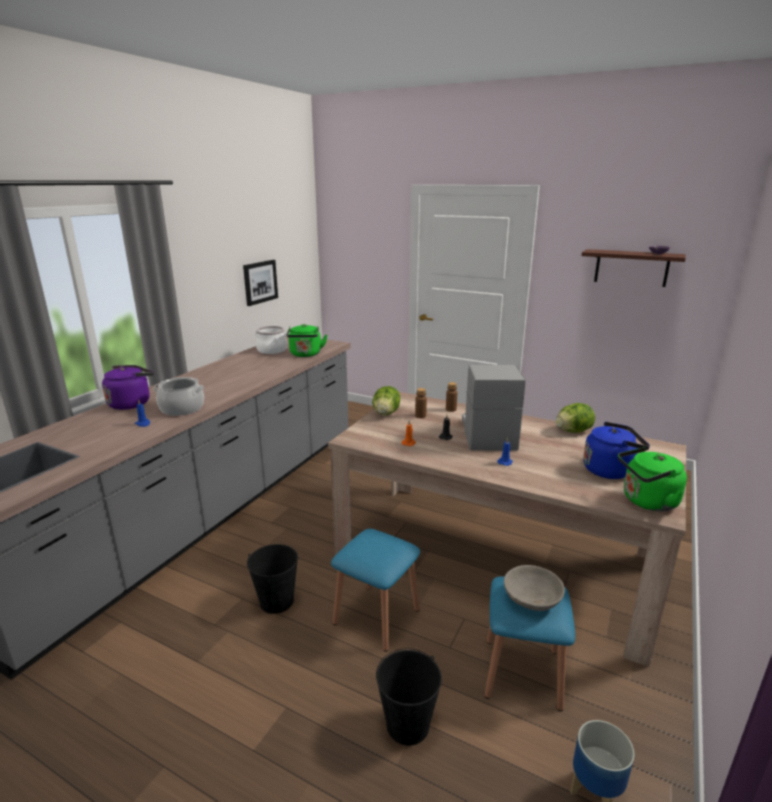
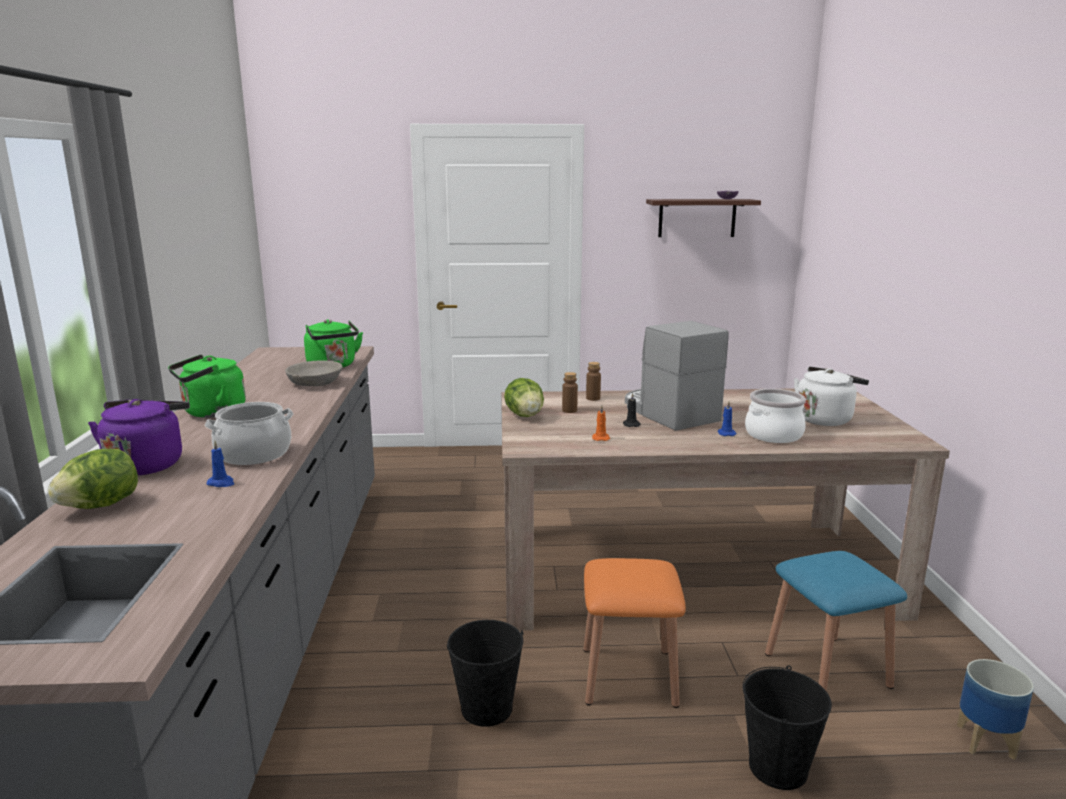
camera: 30 degrees left, 5 degrees down
picture [243,260,278,306] -> none
cooking pot [255,326,287,354] -> cooking pot moved to [745,389,806,443]
blue stool [331,529,420,652] -> orange stool [583,558,686,708]
grey bowl [504,565,565,611] -> grey bowl moved to [285,360,342,386]
lettuce [555,403,595,433] -> lettuce moved to [48,449,138,509]
blue kettle [583,422,650,479] -> white kettle [794,367,869,426]
green kettle [618,447,687,511] -> green kettle moved to [168,354,246,418]

